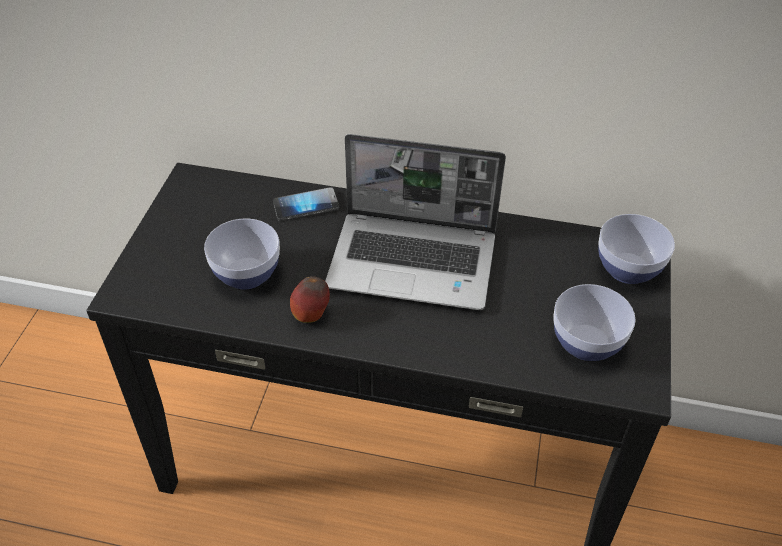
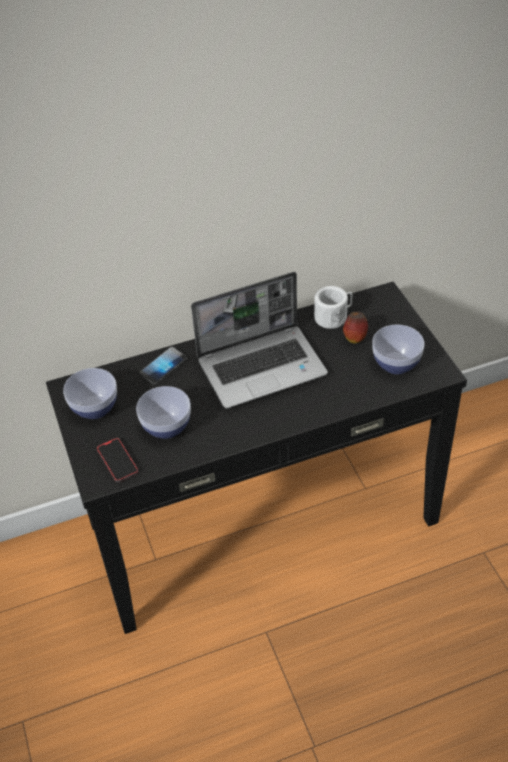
camera: 30 degrees left, 0 degrees up
apple [290,276,330,323] -> apple moved to [343,312,368,344]
bowl [598,214,675,284] -> bowl moved to [63,368,117,419]
none -> phone [97,438,138,483]
none -> white mug [314,286,353,329]

